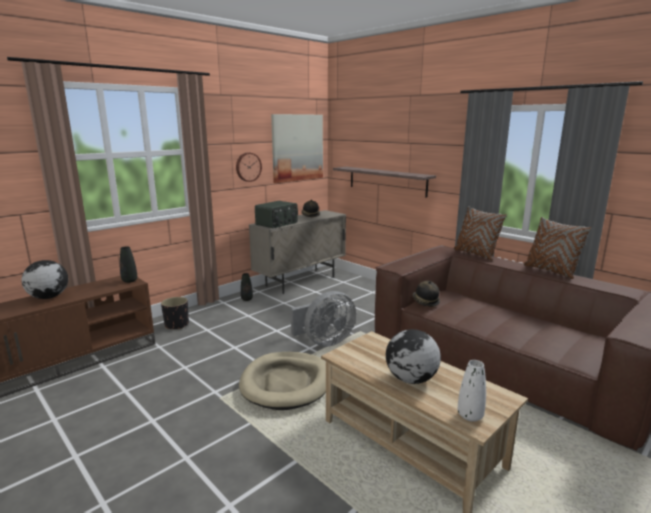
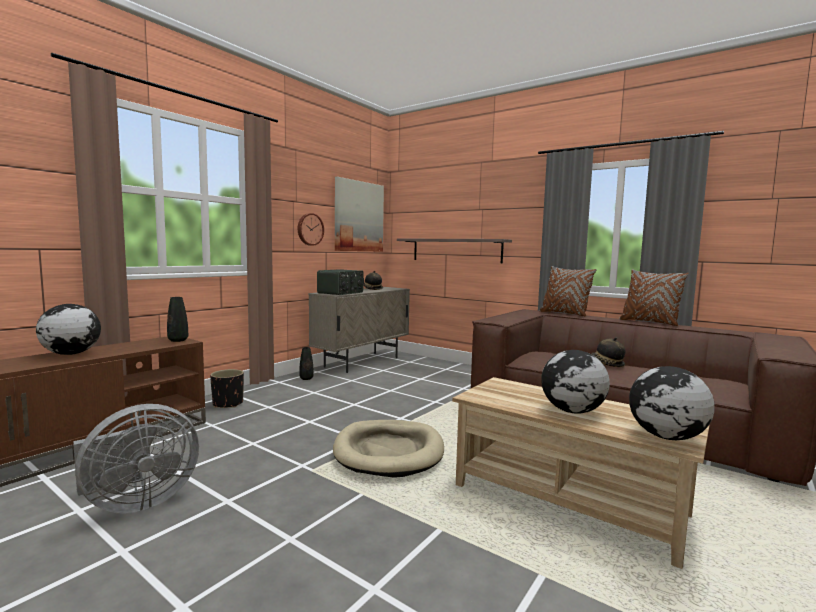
camera: 10 degrees left, 10 degrees down
grey fan [291,291,356,347] -> grey fan moved to [73,404,199,514]
hat [413,281,440,307] -> hat moved to [591,337,626,367]
white vase [458,360,486,422] -> globe [629,366,715,440]

